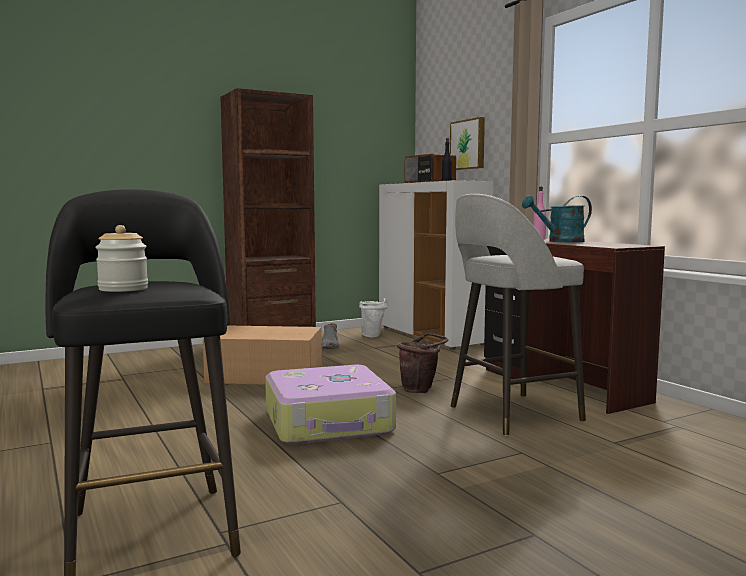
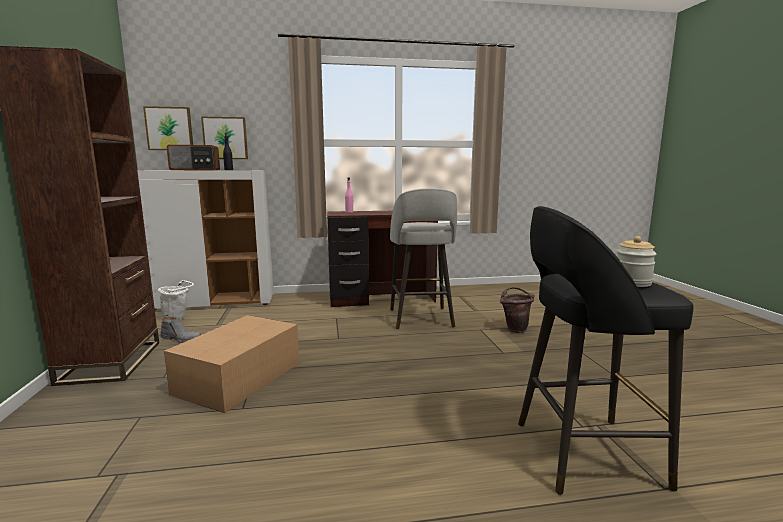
camera: 70 degrees left, 5 degrees up
suitcase [265,365,396,444] -> none
brown bucket [397,333,448,393] -> brown bucket moved to [500,287,535,333]
turquoise watering can [522,195,592,242] -> none
none -> picture [143,106,193,150]

